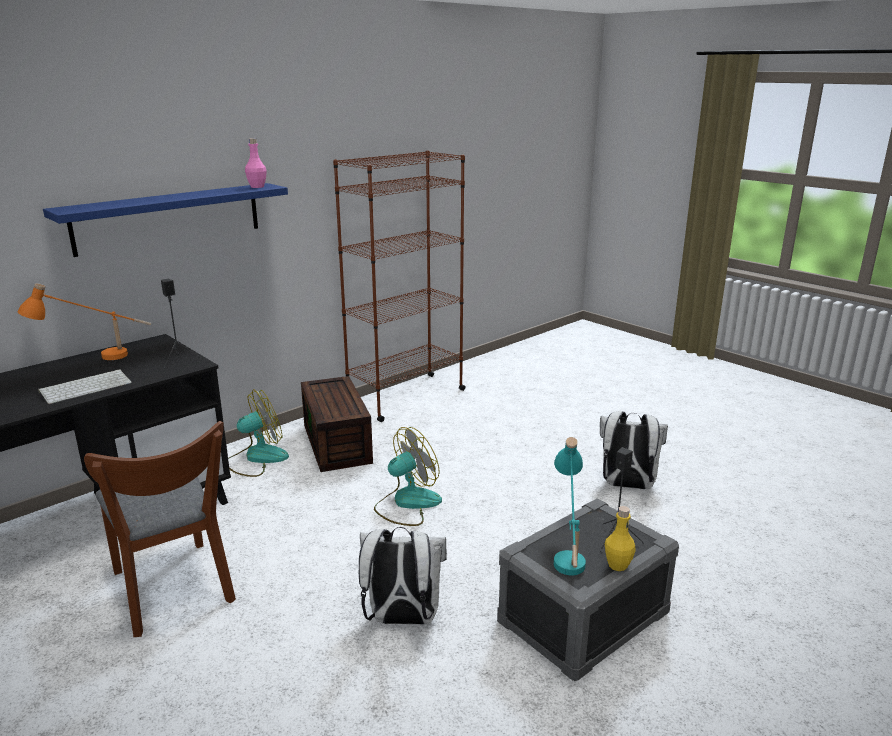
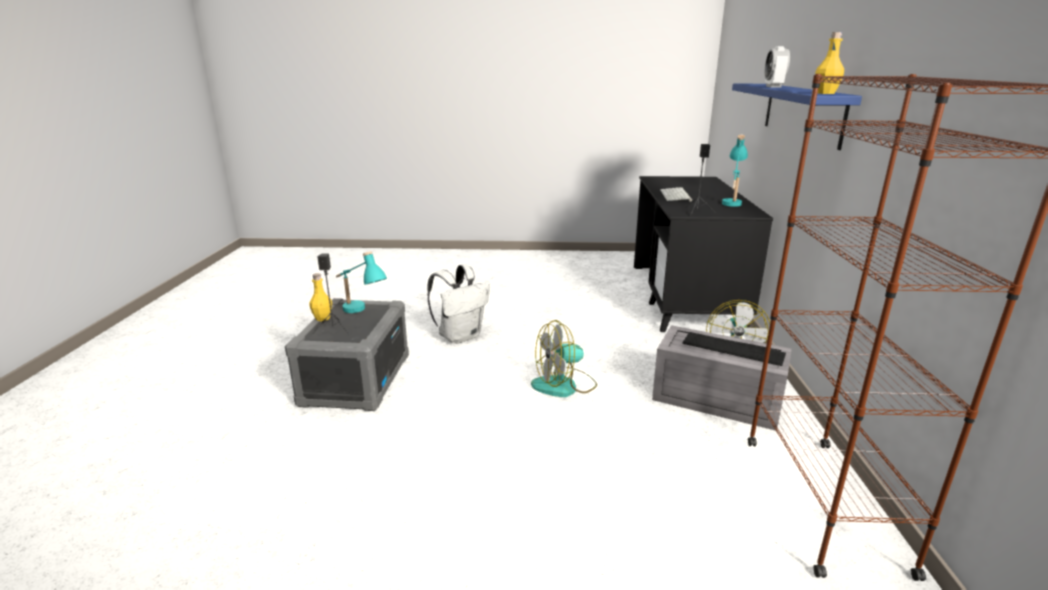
camera: 135 degrees right, 0 degrees up
orange table lamp [17,283,151,360] -> turquoise table lamp [722,135,748,207]
brown chair [84,421,236,637] -> none
pink bottle [245,138,267,188] -> yellow bottle [815,32,844,94]
brown storage box [301,376,373,472] -> grey storage box [652,325,792,431]
fan [374,427,442,526] -> fan turned 60 degrees clockwise [531,320,597,397]
white backpack [600,411,668,489] -> none
none -> keyboard [682,332,786,366]
none -> alarm clock [765,46,790,88]

